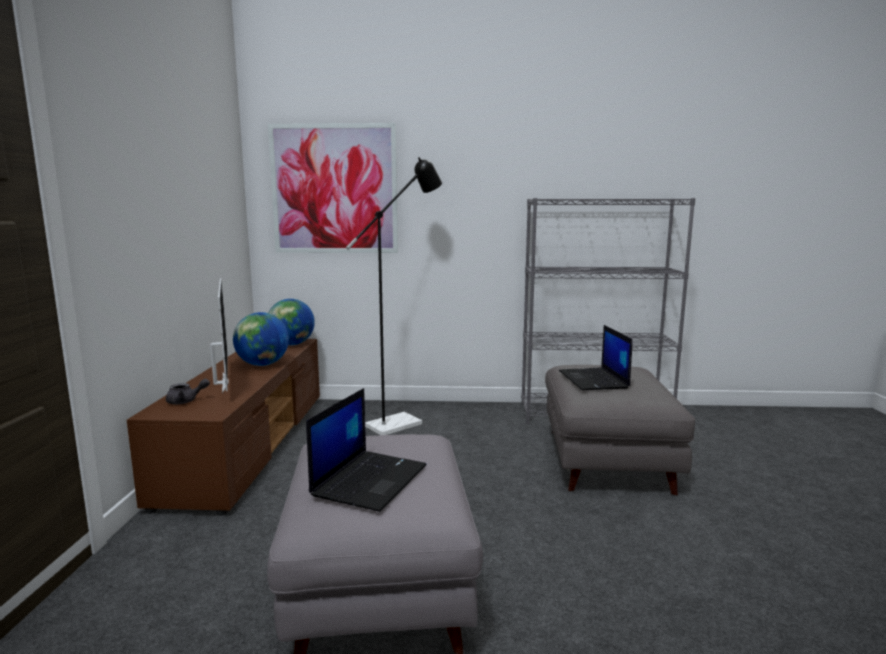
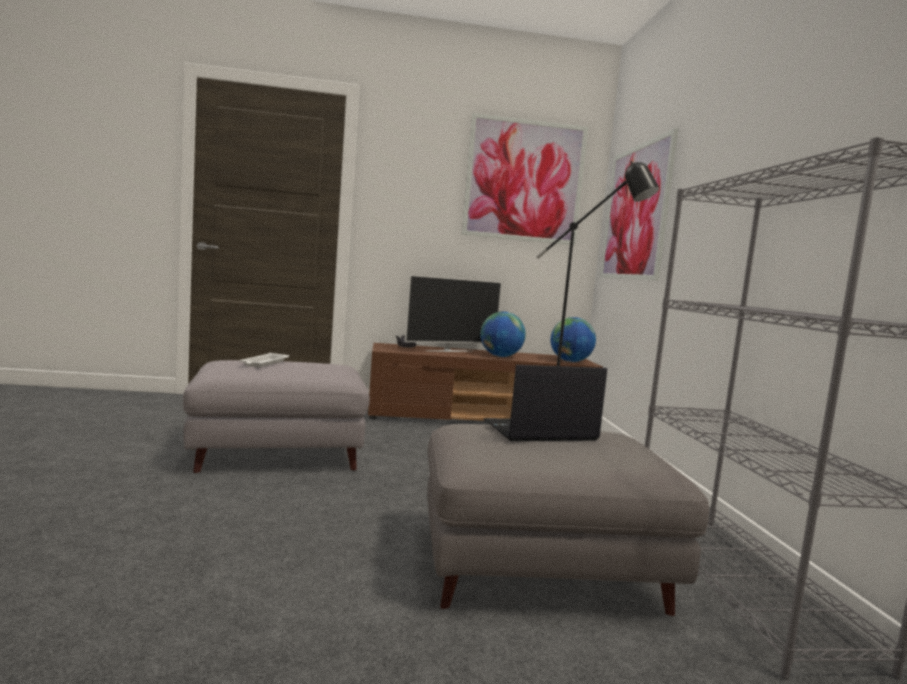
camera: 80 degrees right, 5 degrees down
laptop [306,388,427,512] -> white tray [240,353,289,368]
none -> picture [462,113,588,245]

